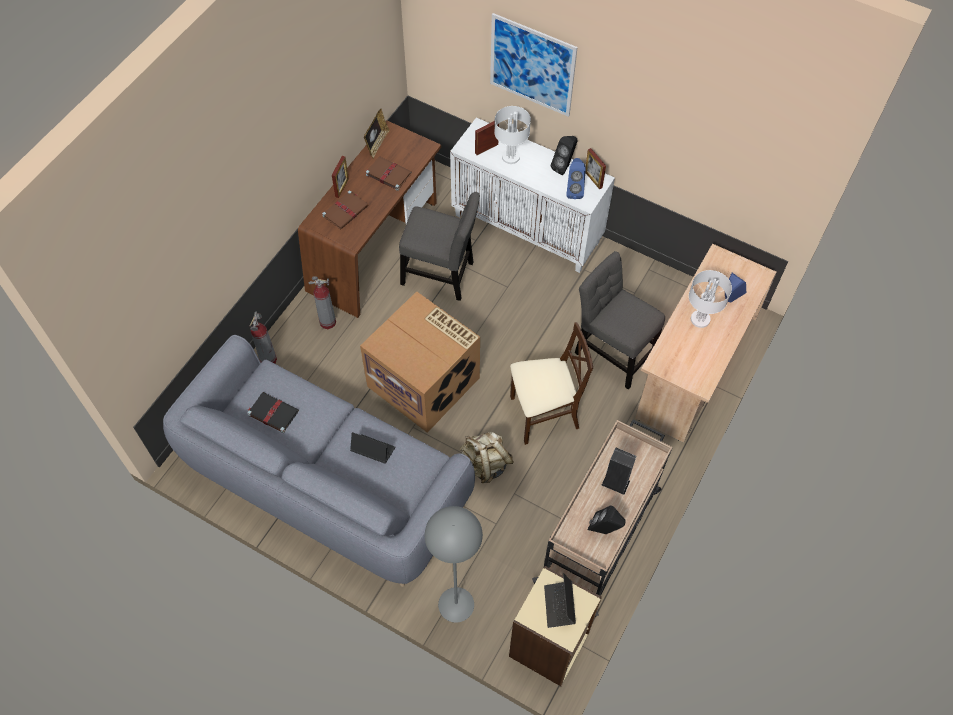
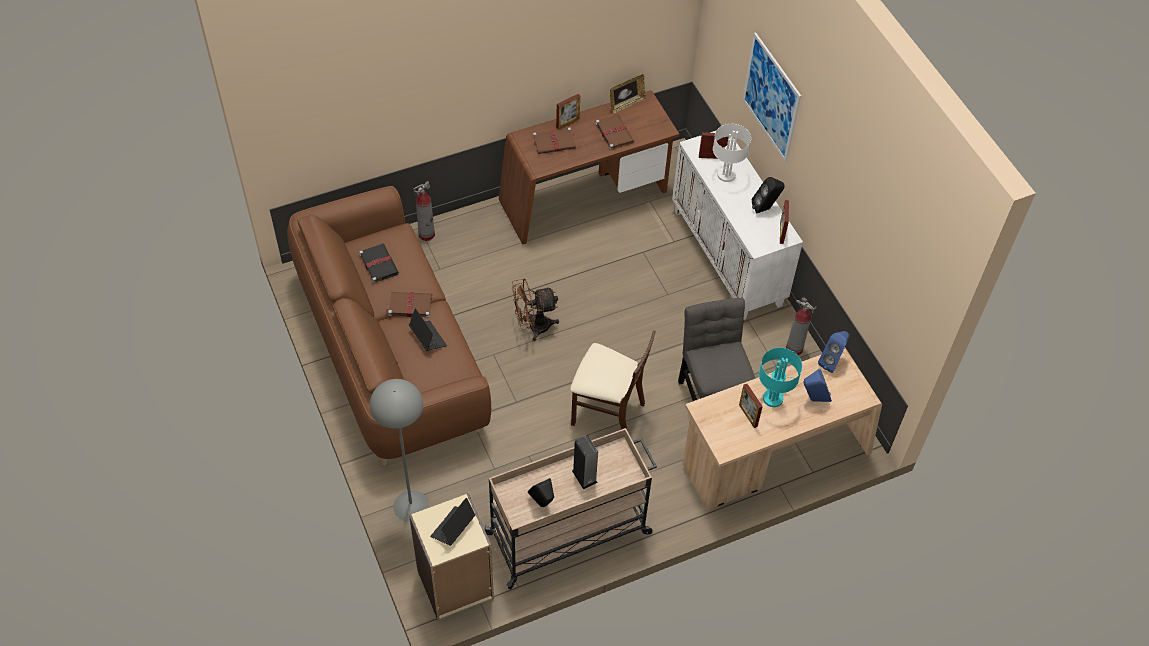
camera: 35 degrees right, 5 degrees down
grey sofa [163,335,475,587] -> brown sofa [287,186,491,466]
fire extinguisher [309,276,336,329] -> fire extinguisher moved to [786,297,816,355]
cardboard box [360,292,480,433] -> brown fan [512,278,559,341]
grey chair [399,192,480,301] -> none
beige backpack [460,432,514,483] -> none
blue speaker [566,158,586,199] -> blue speaker moved to [818,331,850,373]
white table lamp [689,270,732,328] -> turquoise table lamp [759,348,802,407]
none -> brown book [385,292,432,318]
none -> picture frame [739,384,763,428]

